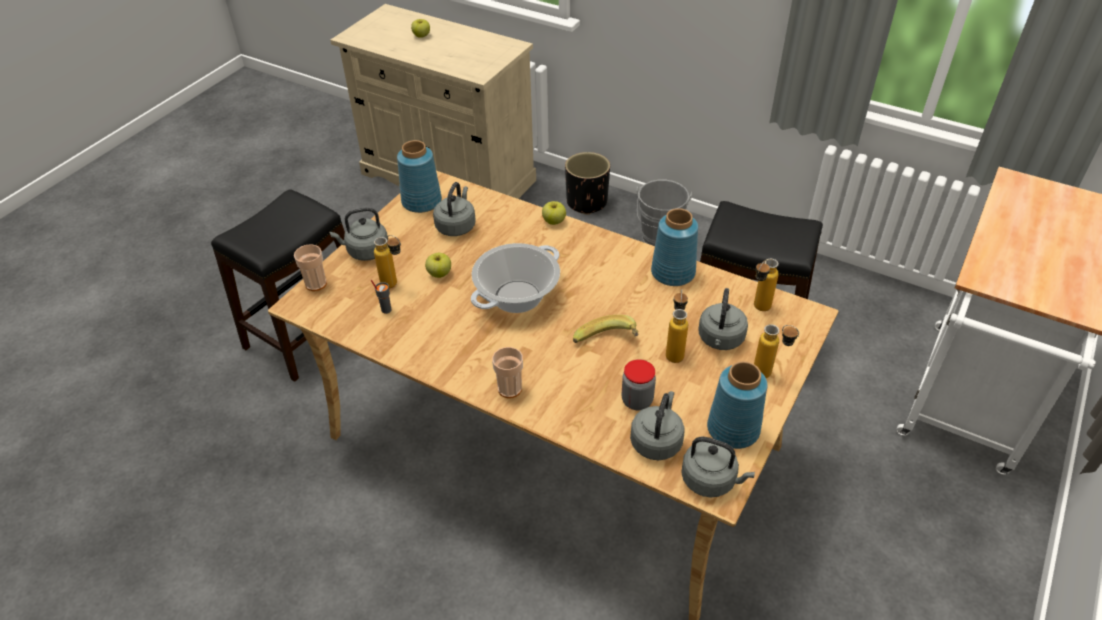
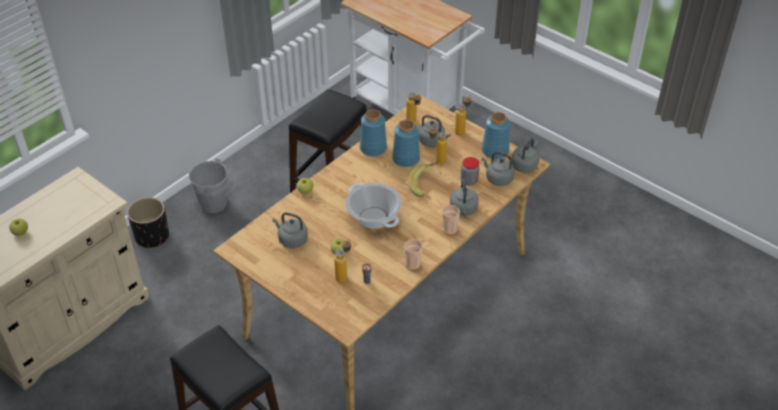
camera: 80 degrees left, 0 degrees up
cup [294,244,327,291] -> cup moved to [404,239,423,270]
grey kettle [330,207,388,261] -> grey kettle moved to [450,179,479,216]
blue vase [397,140,442,213] -> blue vase moved to [392,120,420,167]

